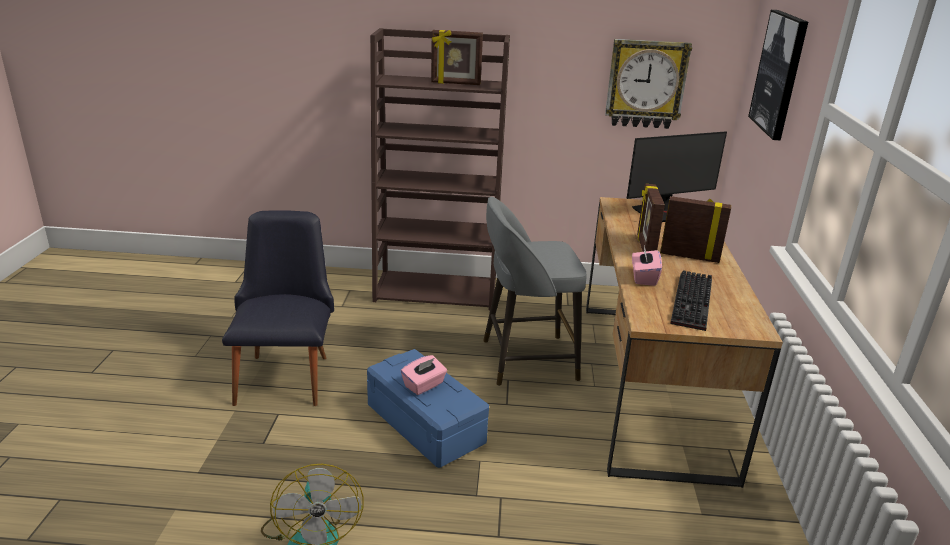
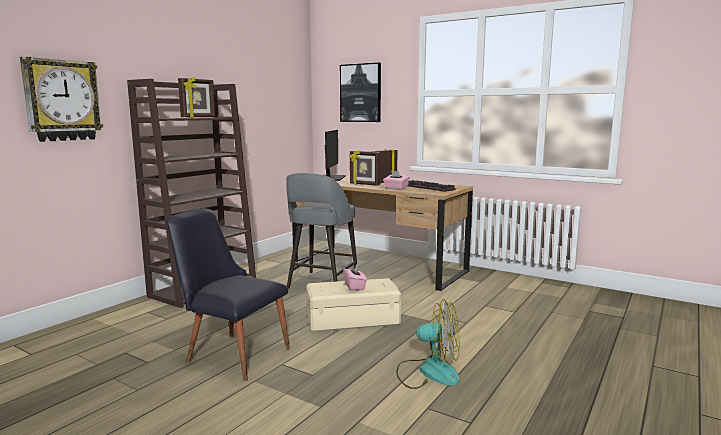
camera: 60 degrees left, 15 degrees down
blue storage box [367,349,489,468] -> beige storage box [306,278,401,332]
wall clock [605,39,692,129] -> wall clock moved to [20,57,103,142]

